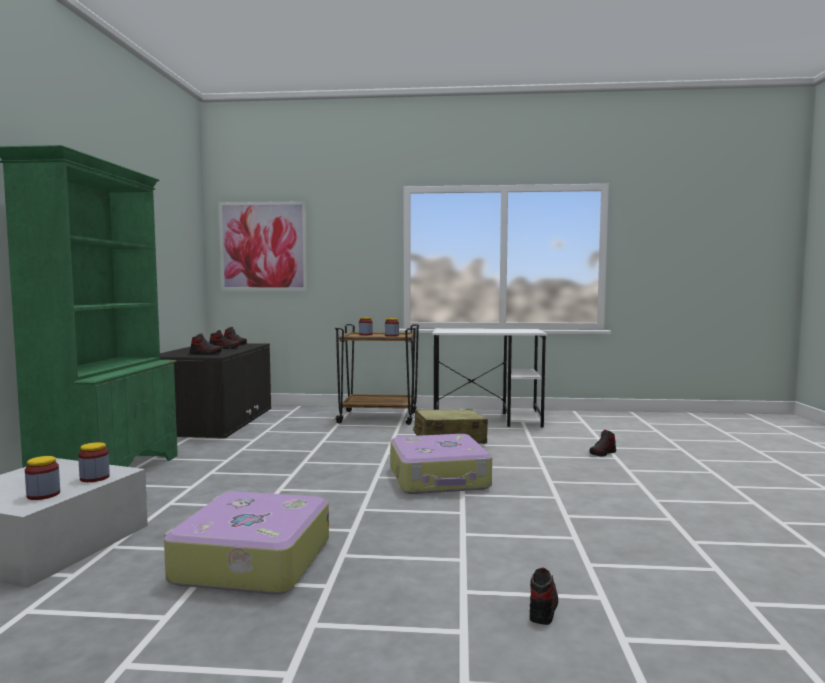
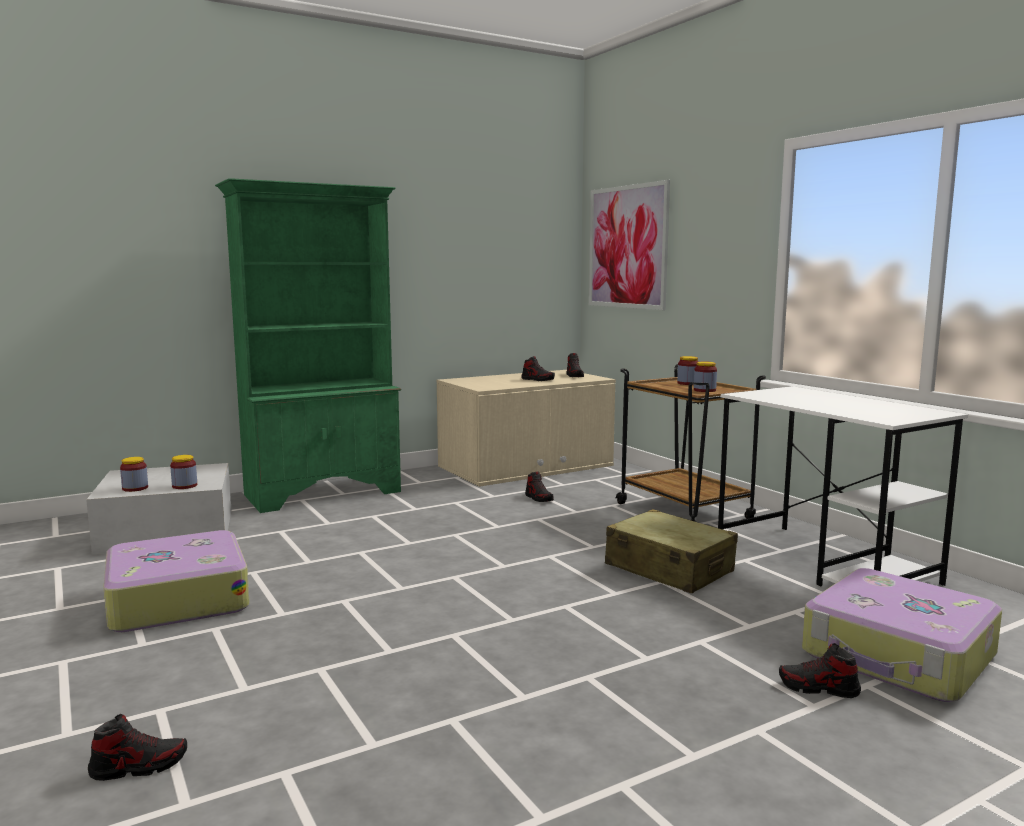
camera: 55 degrees right, 5 degrees up
black cabinet [160,343,271,438] -> beige cabinet [437,370,616,487]
shoe [190,333,222,355] -> shoe moved to [525,472,554,502]
suitcase [390,434,492,494] -> suitcase moved to [802,568,1002,702]

